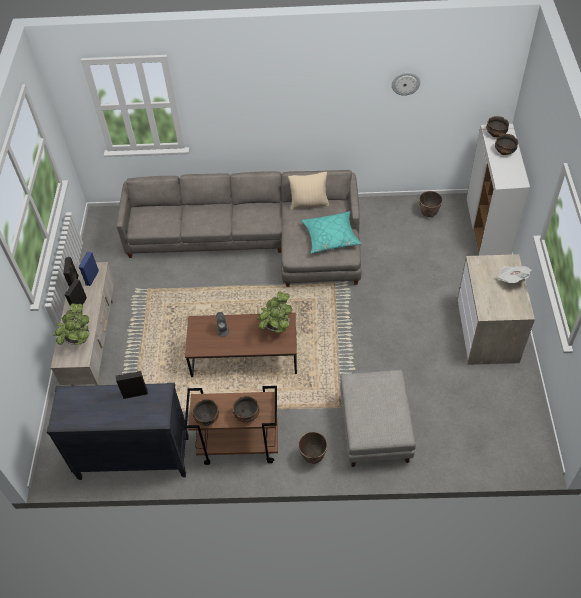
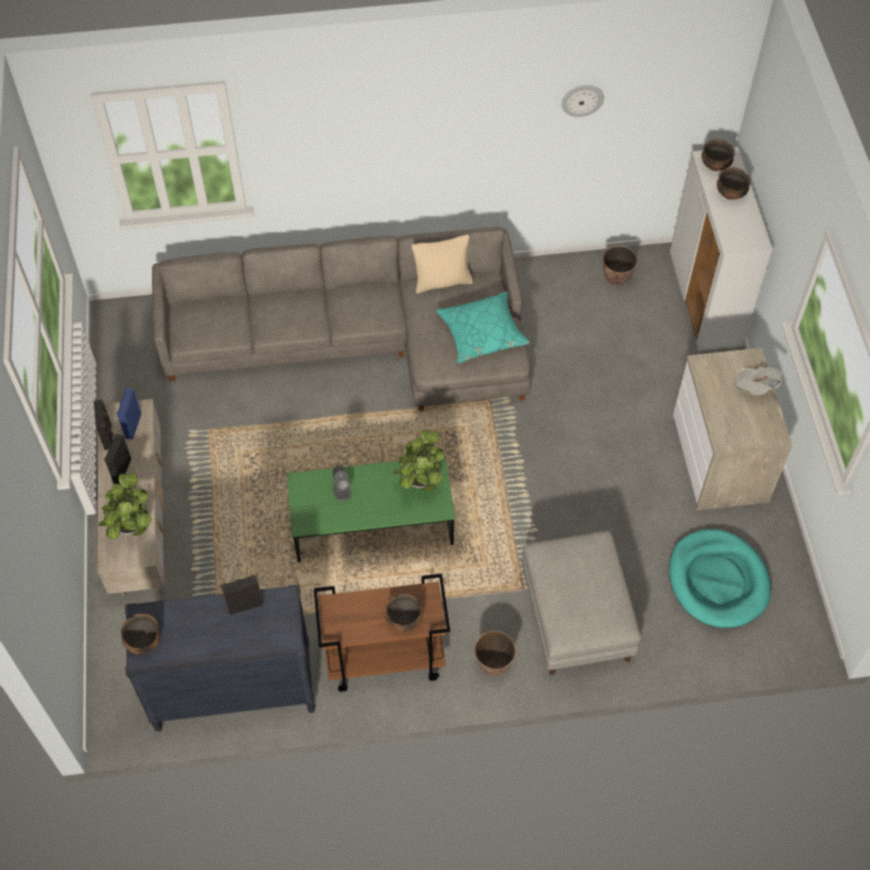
camera: 10 degrees left, 5 degrees up
brown coffee table [185,313,297,377] -> green coffee table [287,456,455,563]
bowl [193,399,219,426] -> bowl moved to [121,613,160,655]
none -> turquoise dog bed [669,529,771,628]

